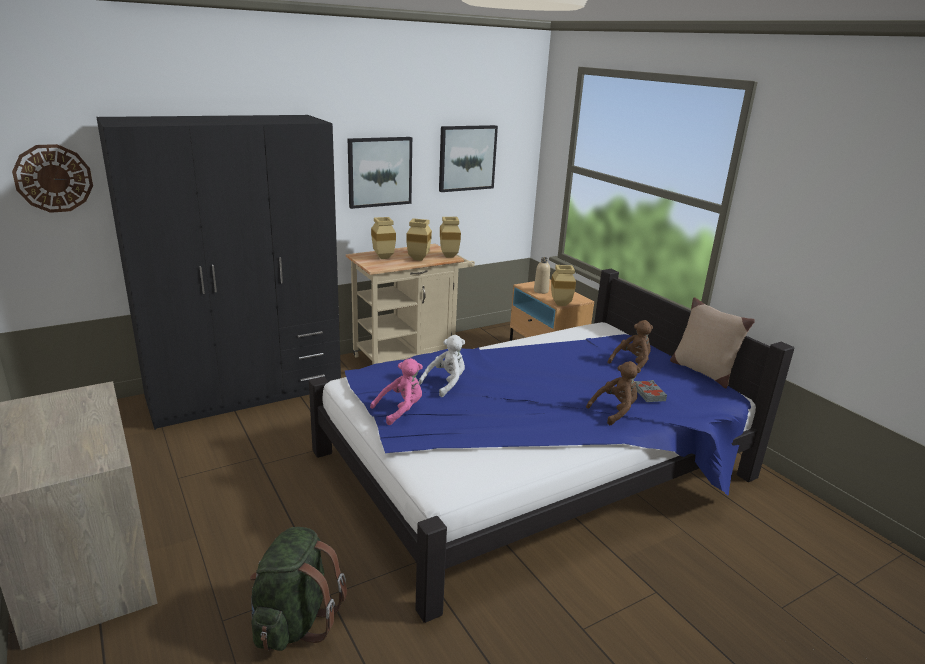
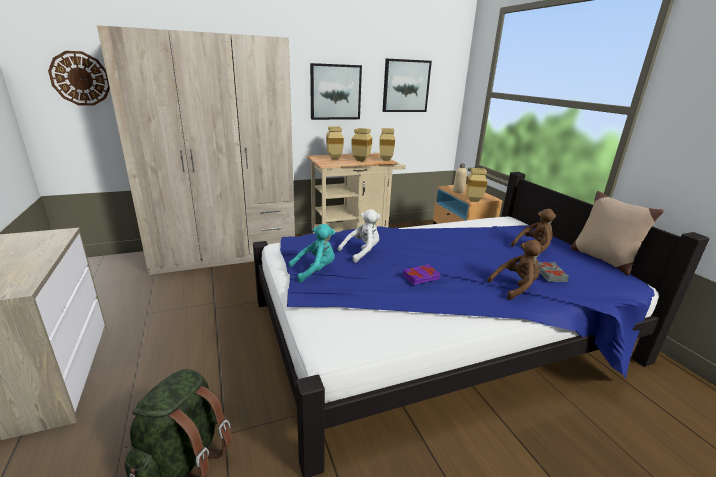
camera: 10 degrees right, 0 degrees up
black wardrobe [96,115,341,430] -> beige wardrobe [97,25,295,275]
pink plush toy [370,358,423,425] -> turquoise plush toy [288,224,335,282]
none -> purple book [403,264,440,285]

